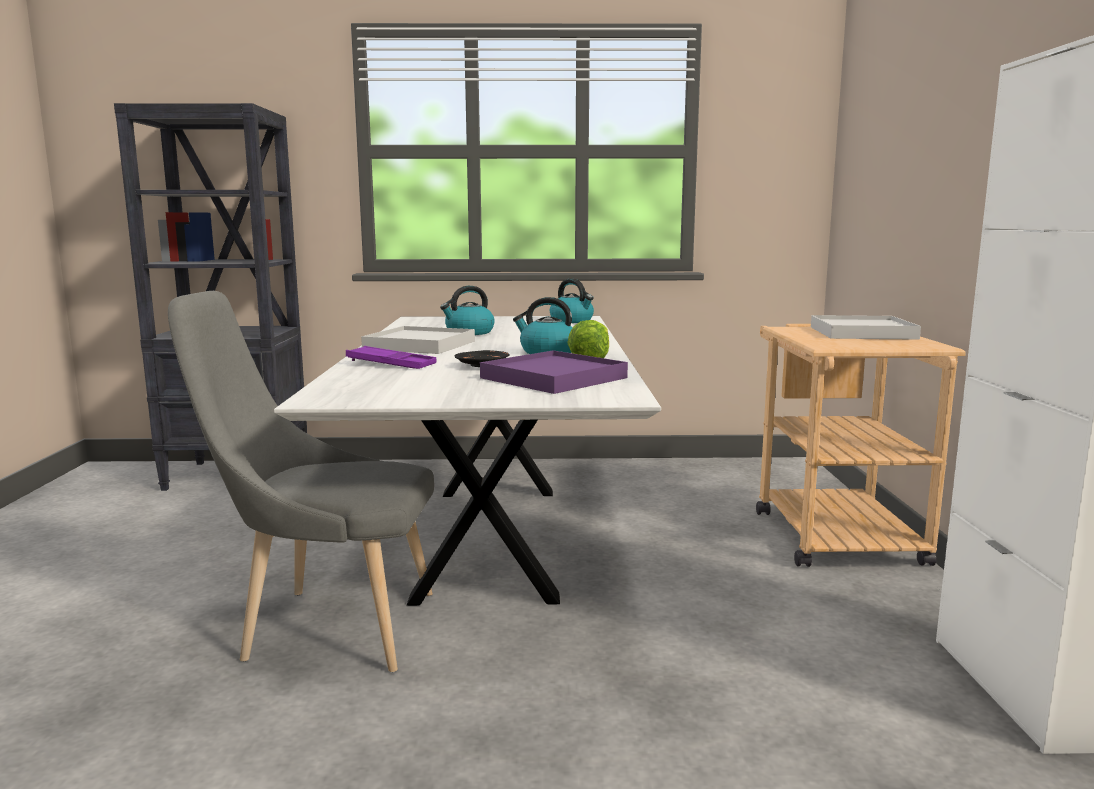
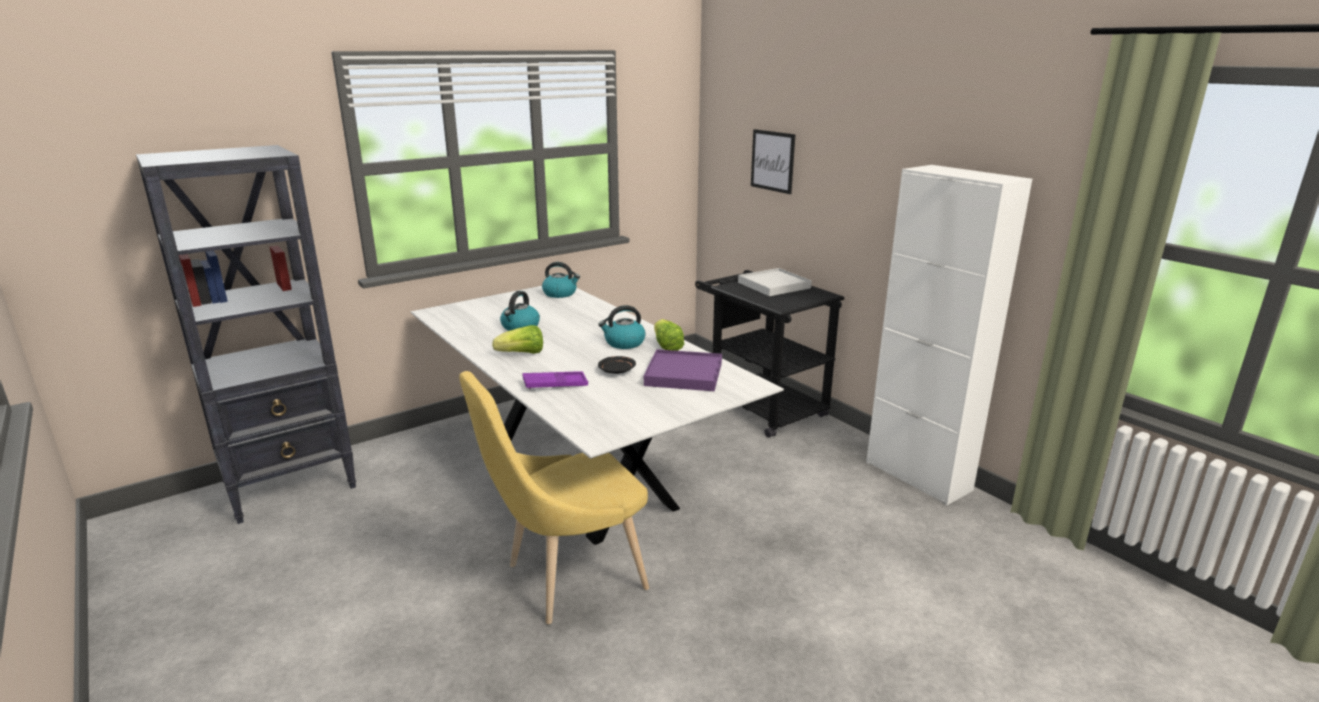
camera: 35 degrees left, 10 degrees up
grey chair [168,291,434,672] -> yellow chair [459,371,649,624]
white tray [361,326,475,354] -> lettuce [492,325,543,354]
beige cart [756,324,966,567] -> black cart [695,270,844,438]
none -> picture [751,129,796,194]

